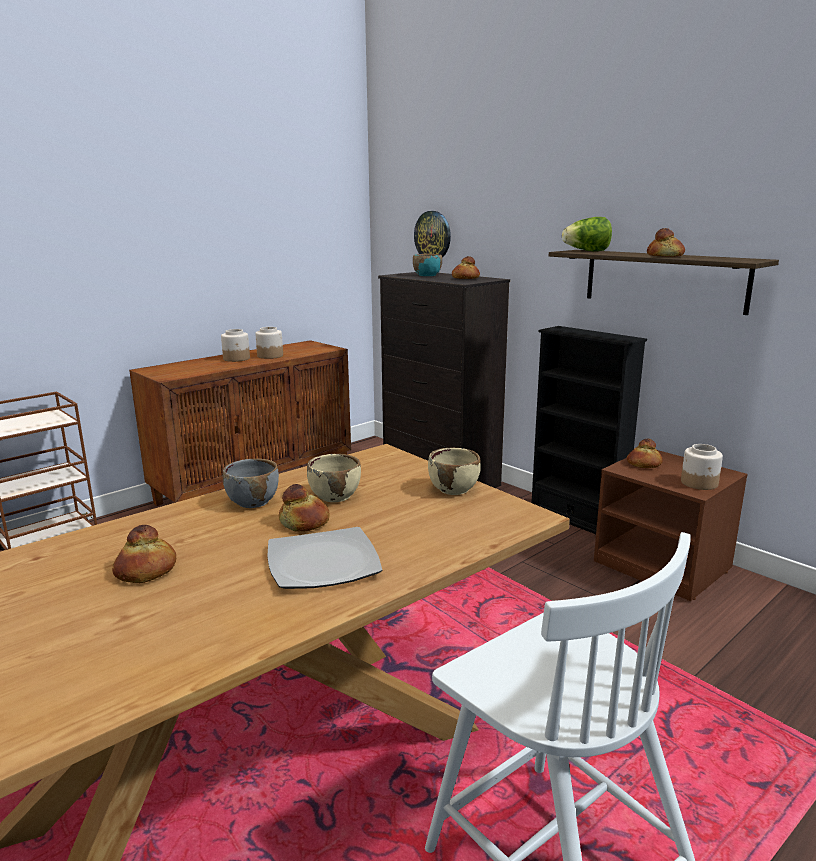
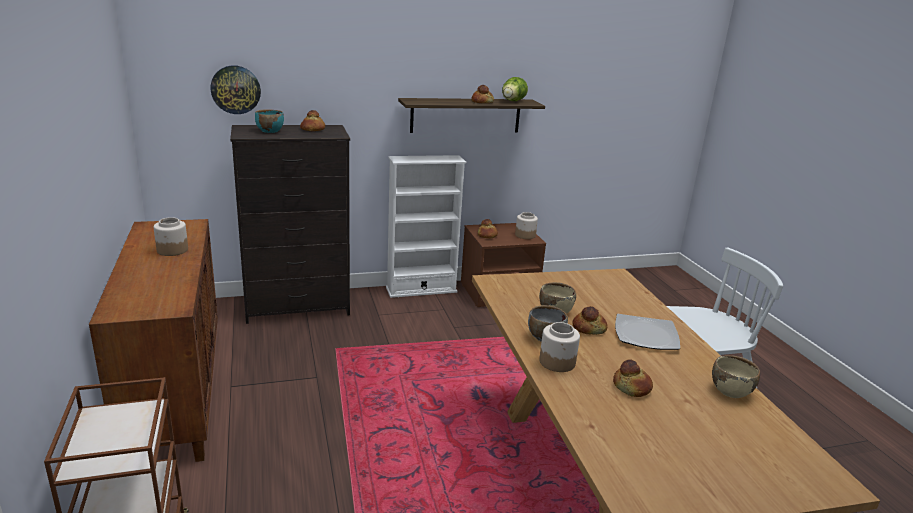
camera: 65 degrees left, 5 degrees up
jar [221,329,250,362] -> jar moved to [539,322,580,372]
beige bowl [428,448,481,495] -> beige bowl moved to [712,355,760,398]
black bookcase [532,326,647,534] -> white bookcase [386,155,466,298]
lettuce [562,217,612,251] -> lettuce moved to [502,77,528,101]

